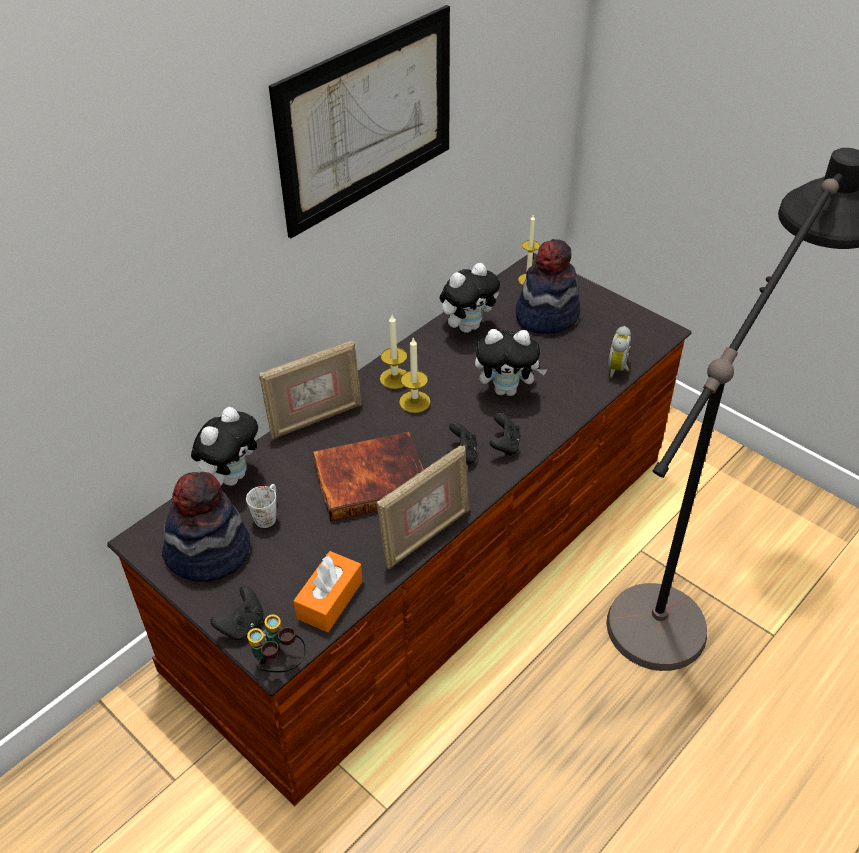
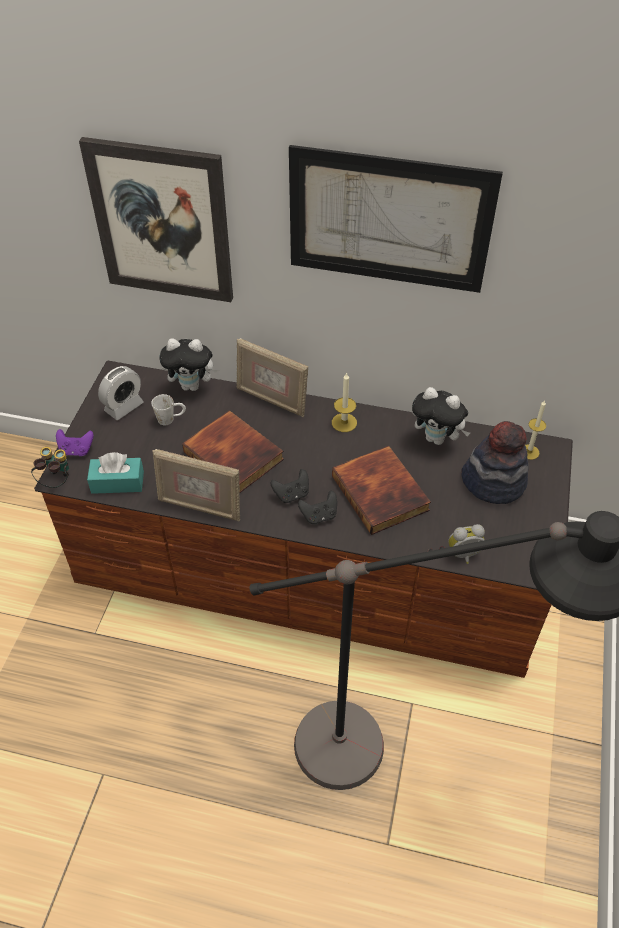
camera: 60 degrees right, 5 degrees up
hat [162,472,250,582] -> alarm clock [98,366,144,420]
black game controller [210,586,264,640] -> purple game controller [56,429,94,456]
orange tissue box [293,551,363,632] -> turquoise tissue box [87,452,144,494]
candle [399,338,431,413] -> none
plush toy [475,329,548,396] -> book [332,446,431,535]
none -> picture [79,137,233,302]

